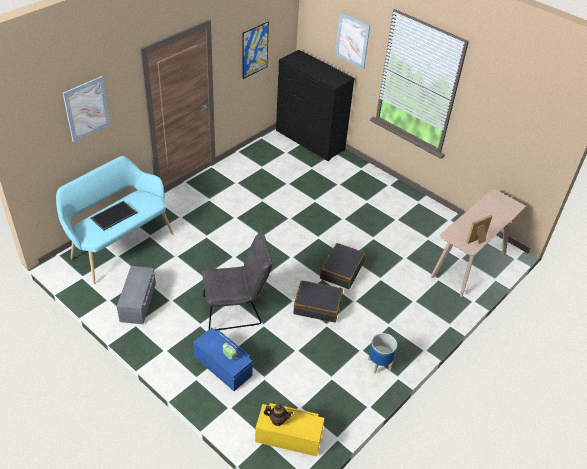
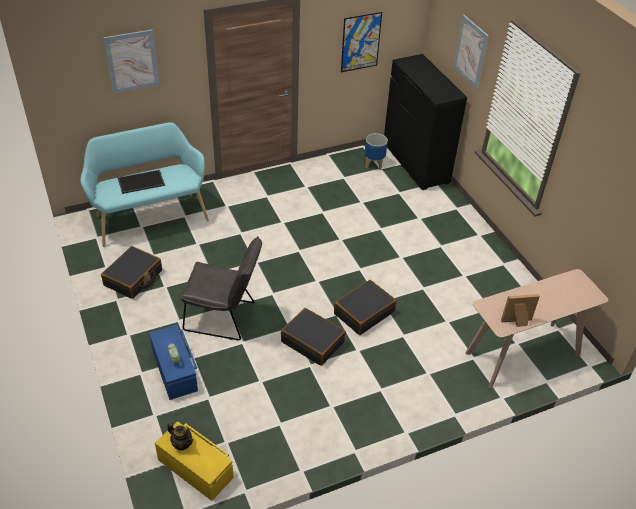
camera: 25 degrees right, 0 degrees up
grey storage box [117,266,156,324] -> black suitcase [101,246,162,299]
planter [368,333,397,373] -> planter moved to [365,133,388,170]

